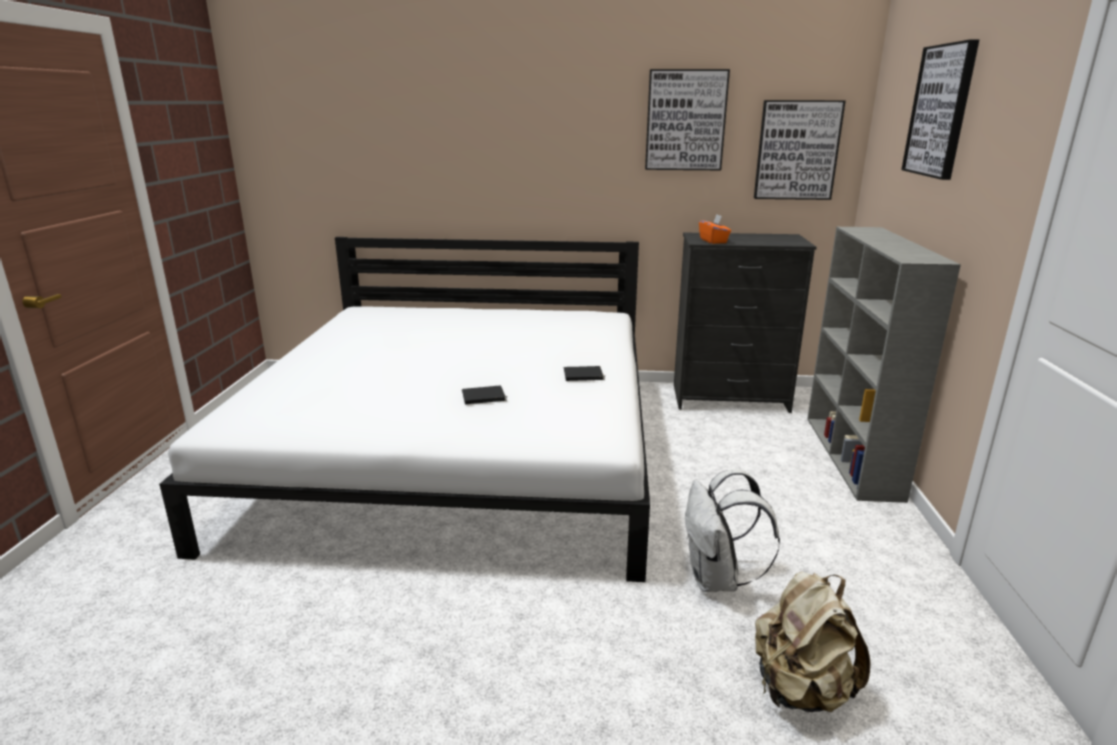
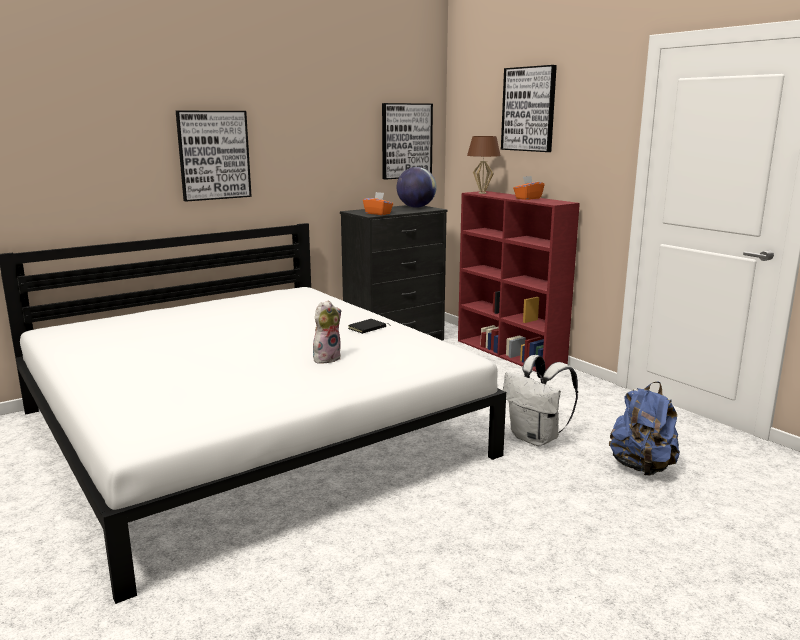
camera: 40 degrees left, 5 degrees down
black book [462,386,507,404] -> plush toy [313,300,341,364]
picture [645,69,730,170] -> picture moved to [176,111,252,202]
beige backpack [755,571,870,712] -> blue backpack [609,381,680,476]
grey bookcase [807,227,961,503] -> red bookcase [458,191,580,371]
none -> globe [397,167,437,208]
none -> brown table lamp [467,136,501,194]
none -> orange tissue box [513,176,545,200]

